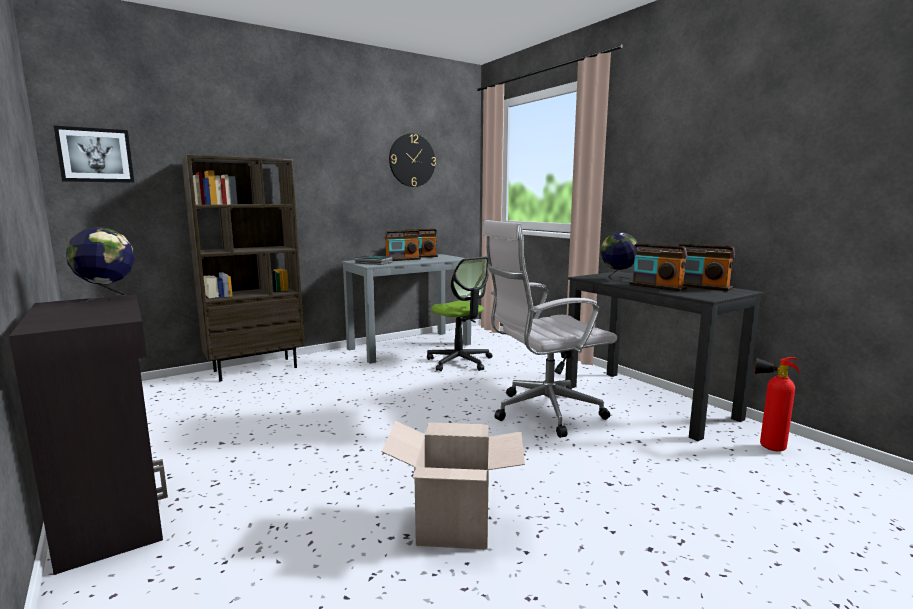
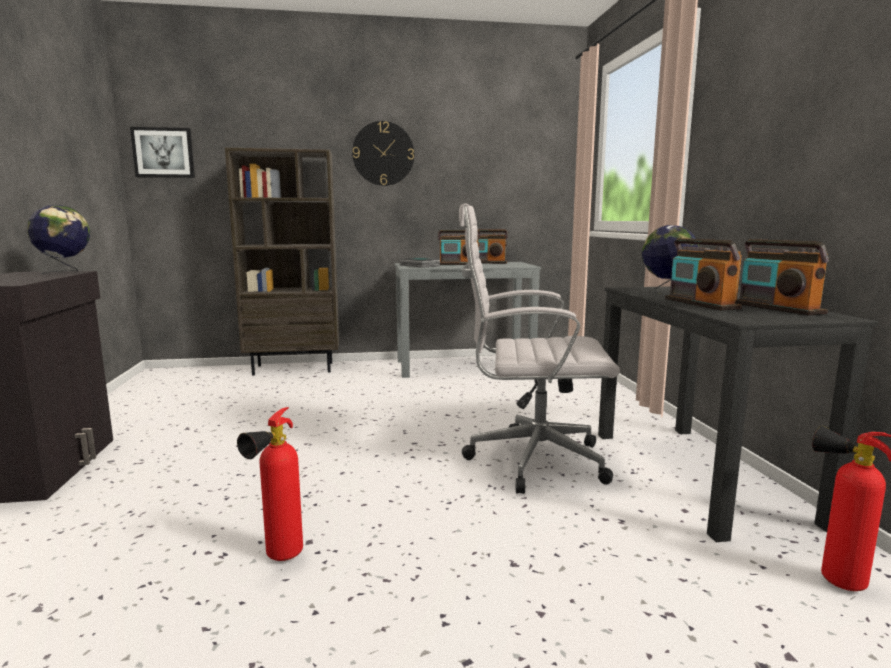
camera: 25 degrees right, 0 degrees up
cardboard box [381,421,525,550] -> fire extinguisher [237,407,303,561]
wall clock [389,133,436,187] -> wall clock moved to [352,121,414,186]
office chair [427,256,493,371] -> none

